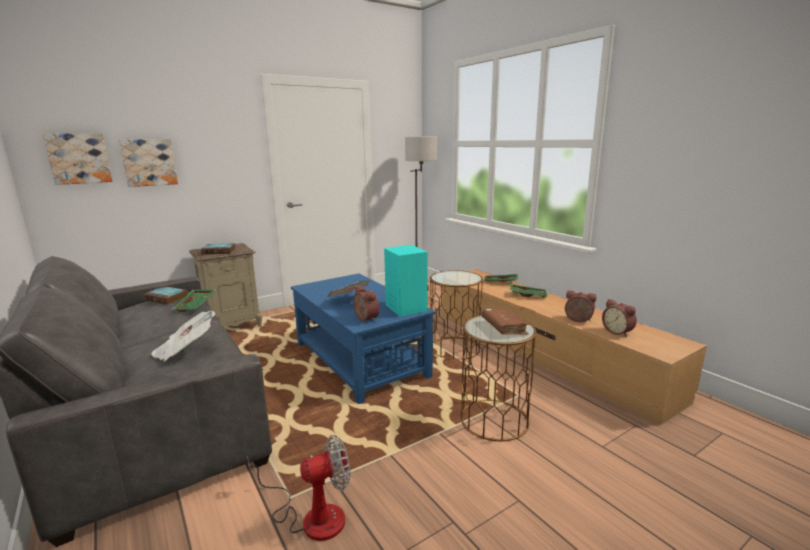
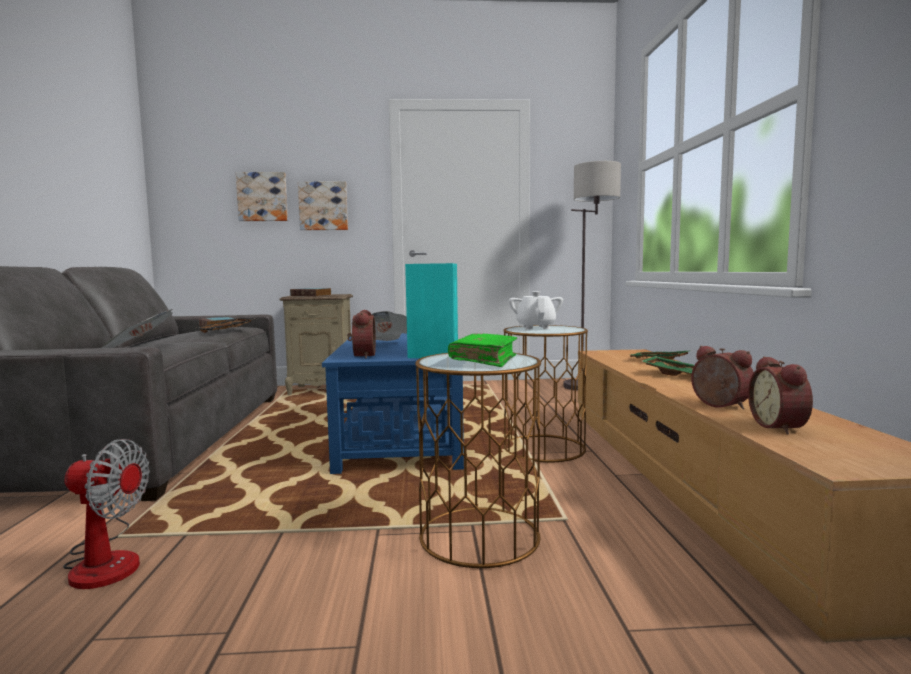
camera: 30 degrees right, 10 degrees down
picture [43,133,112,185] -> picture moved to [298,181,348,230]
green tray [172,289,216,312] -> black tray [198,318,255,333]
brown book [481,308,530,335] -> green book [448,333,517,367]
none -> white teapot [509,291,563,329]

